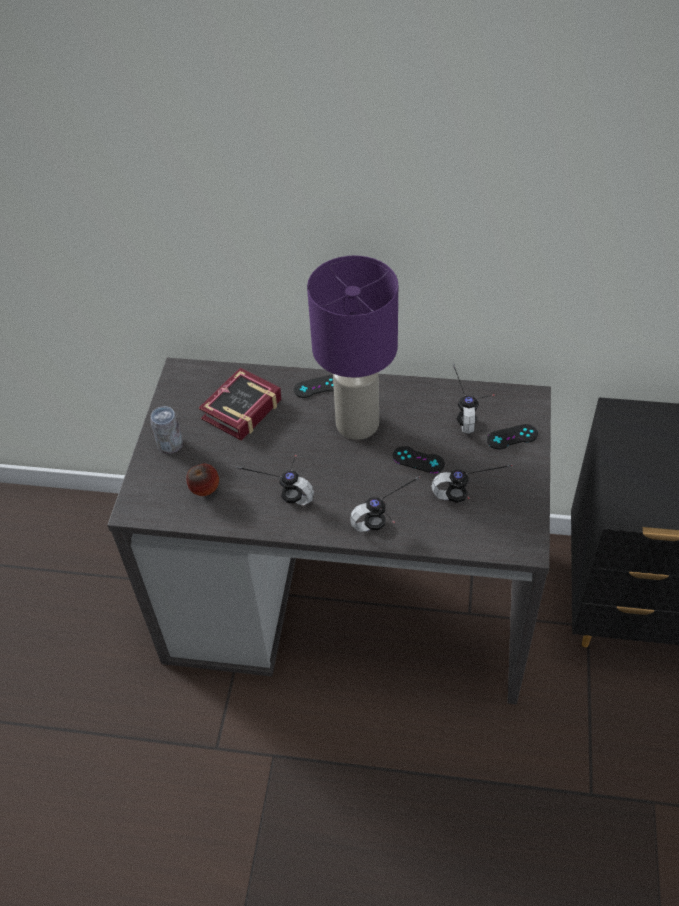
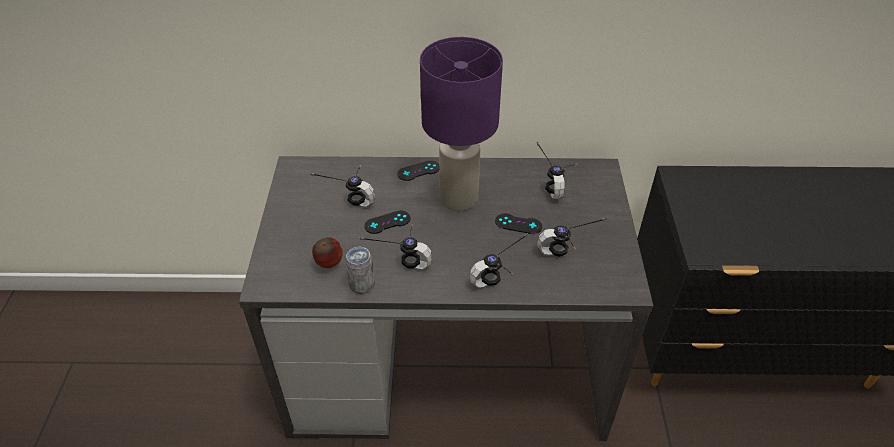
camera: 10 degrees left, 5 degrees down
can [150,406,183,454] -> can moved to [345,247,375,294]
book [199,368,282,441] -> headphones [310,165,375,207]
black game controller [487,424,538,450] -> black game controller moved to [364,211,410,234]

